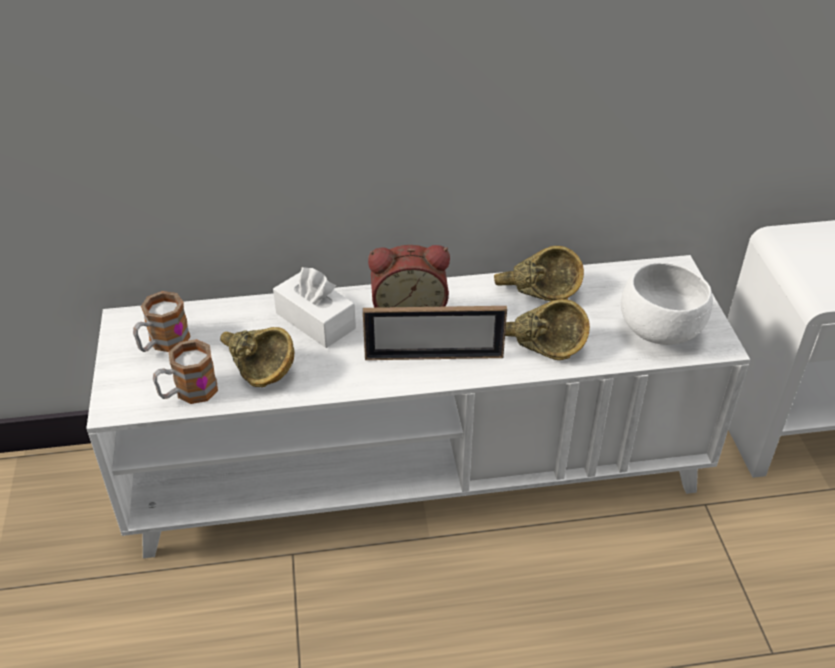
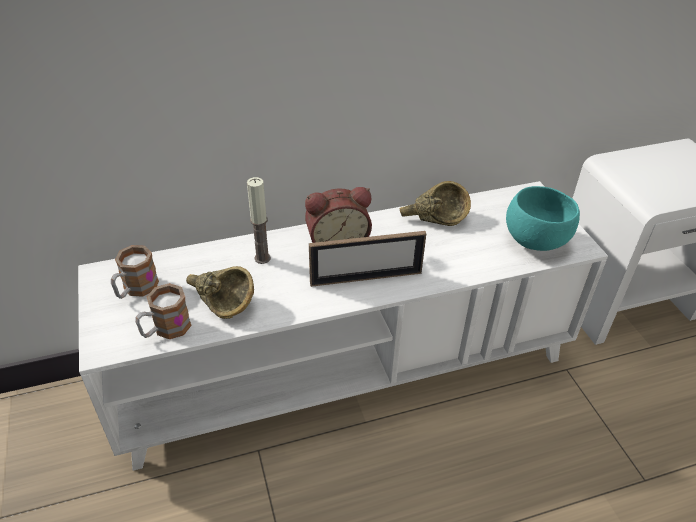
camera: 10 degrees left, 0 degrees up
white tissue box [273,267,356,348] -> candle [247,177,271,264]
brown bowl [505,299,590,360] -> none
white bowl [621,262,713,345] -> turquoise bowl [506,186,580,251]

